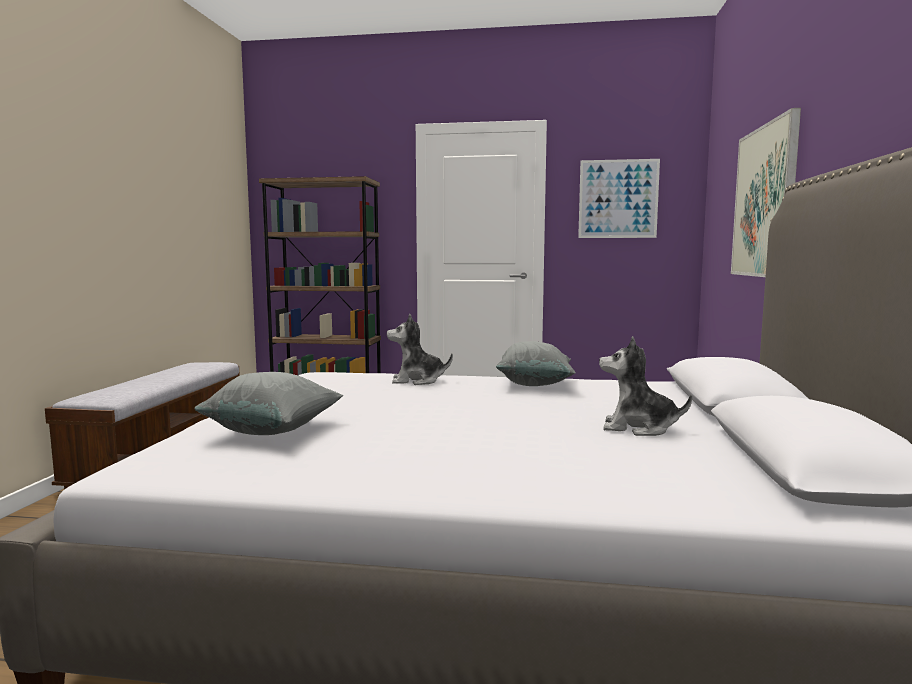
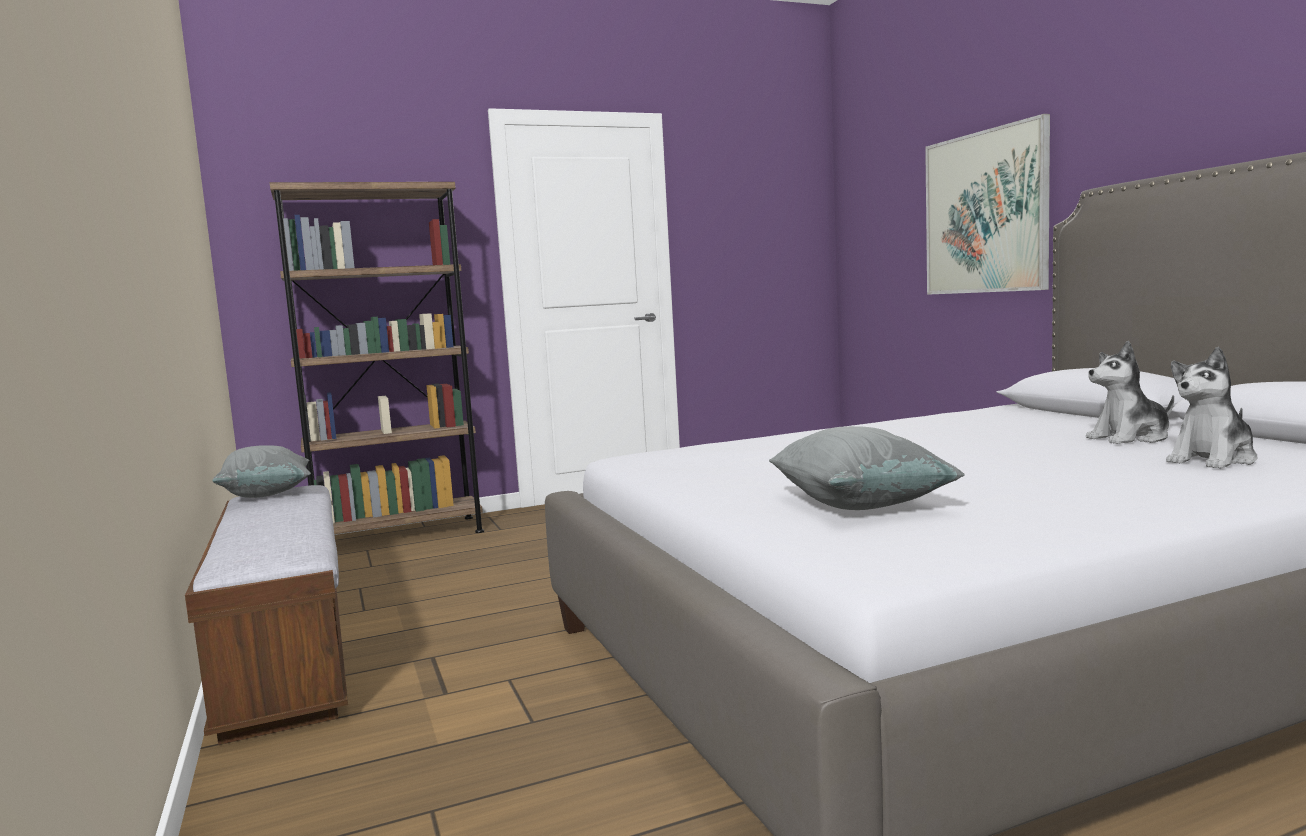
camera: 30 degrees left, 0 degrees up
plush toy [387,313,453,385] -> plush toy moved to [1166,347,1258,469]
grey pillow [496,341,576,386] -> grey pillow moved to [212,445,311,498]
picture [578,159,660,238] -> none

